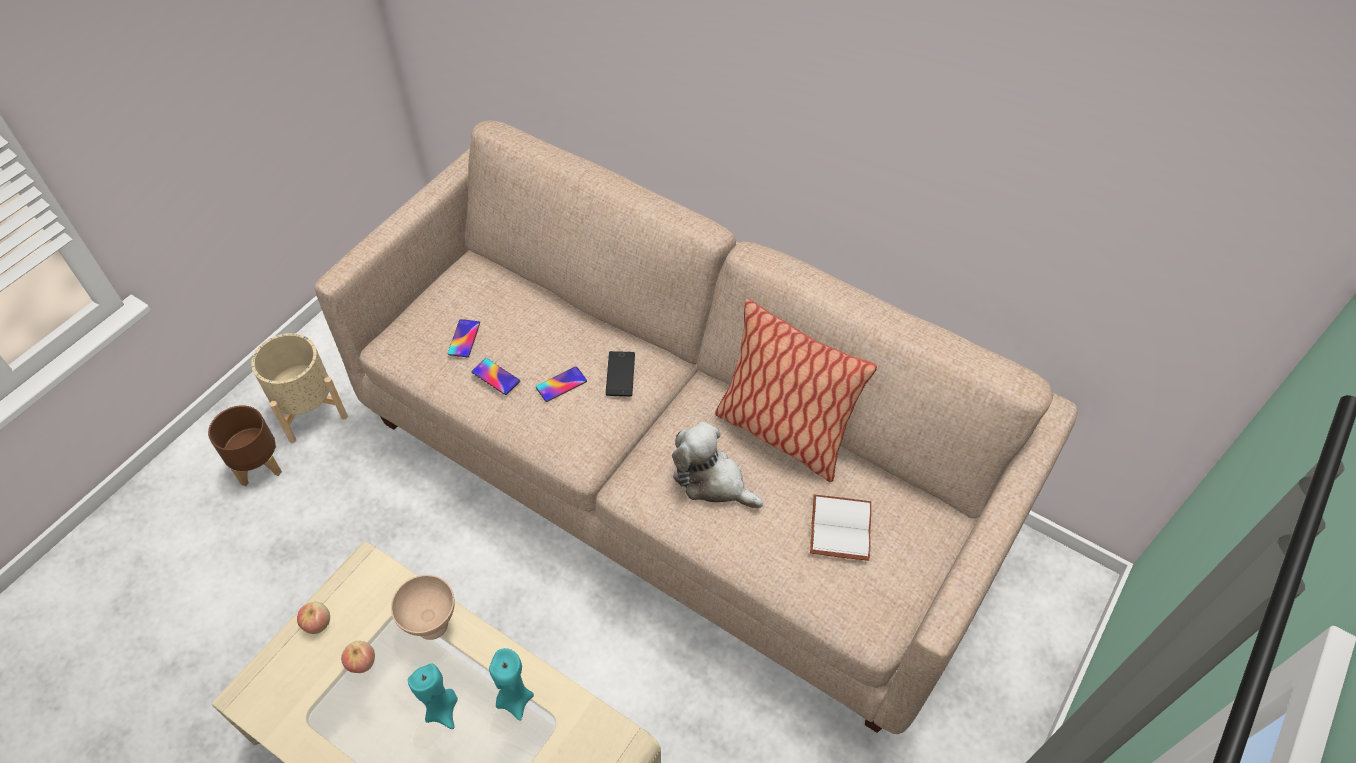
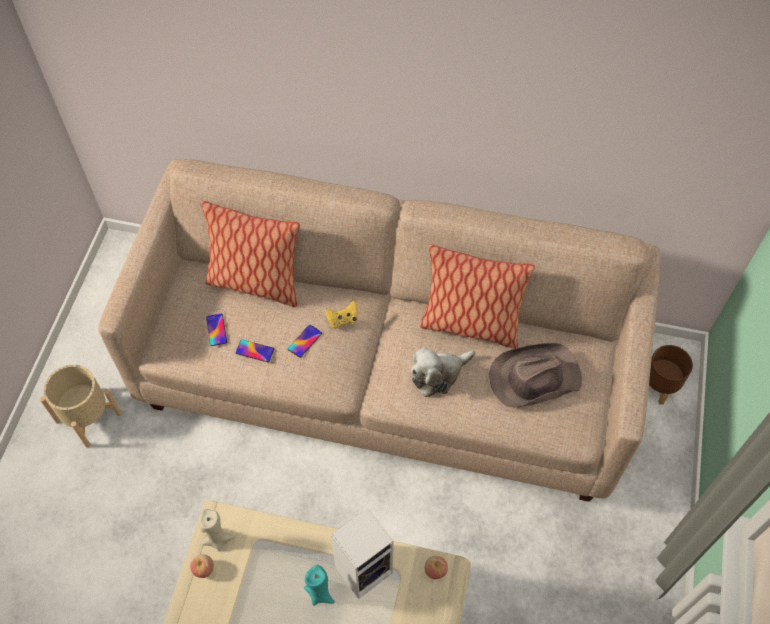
camera: 20 degrees left, 5 degrees up
brown planter [208,405,282,486] -> brown planter moved to [649,345,693,405]
apple [341,641,375,673] -> apple moved to [425,556,448,579]
beige bowl [391,575,455,640] -> none
turquoise candle [489,648,534,721] -> speaker [330,508,394,599]
phone [606,351,635,396] -> yellow game controller [325,300,358,329]
plush toy [672,422,763,509] -> plush toy turned 45 degrees counterclockwise [411,347,475,397]
white book [810,495,871,561] -> brown hat [489,343,582,408]
none -> beige candle [198,509,235,552]
none -> pillow [201,201,300,307]

